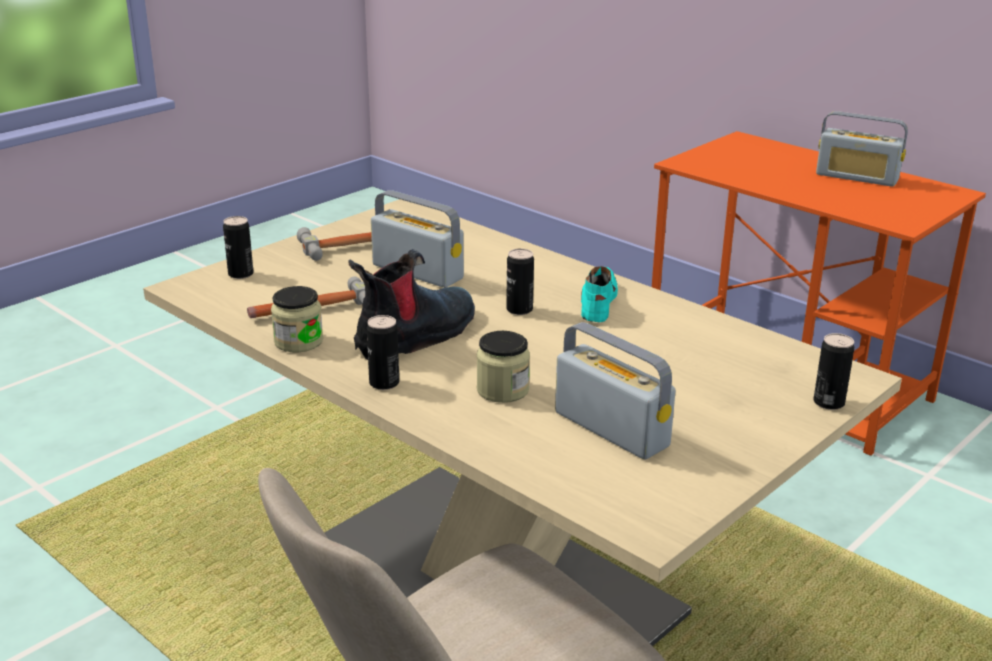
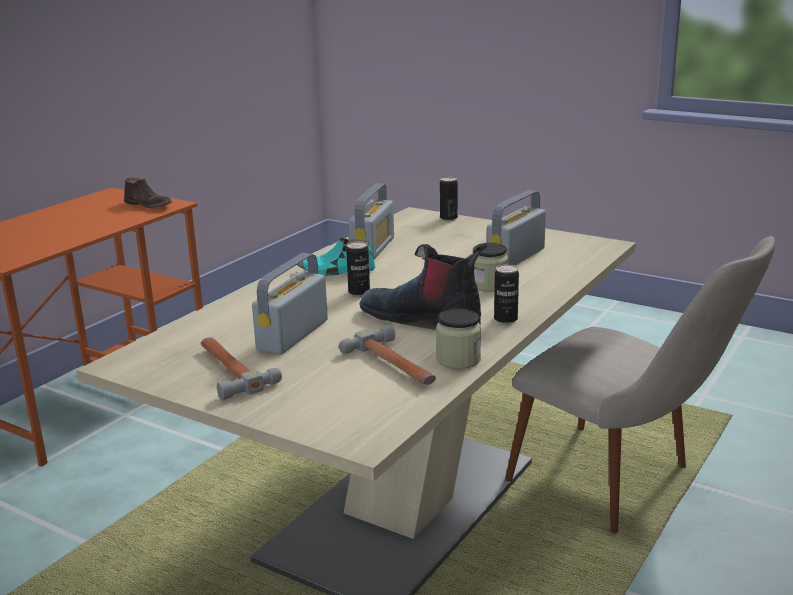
camera: 100 degrees left, 5 degrees down
can [223,216,254,279] -> none
radio [816,111,908,187] -> radio moved to [348,184,394,259]
none -> brown shoe [124,178,172,208]

